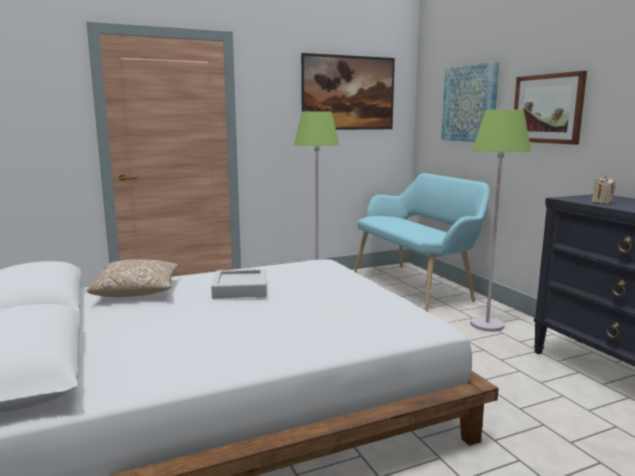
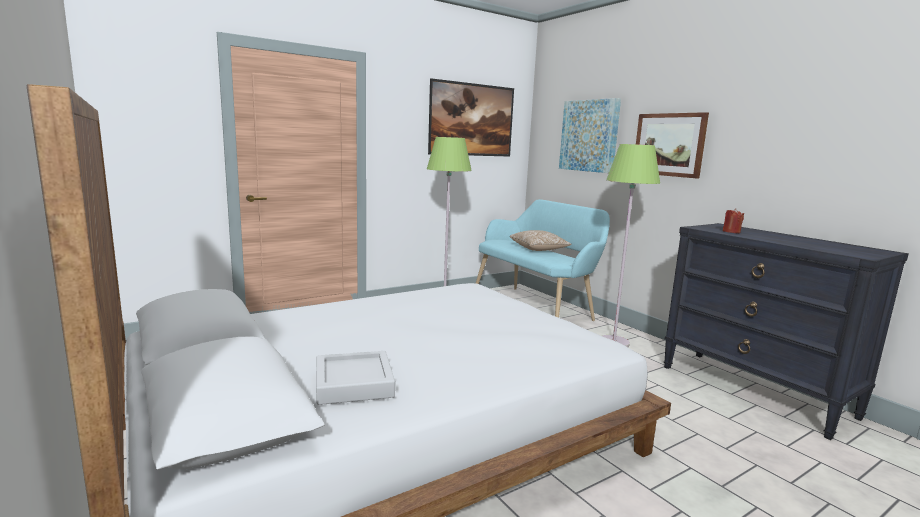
camera: 10 degrees left, 0 degrees up
pillow [87,259,179,297] -> pillow moved to [510,230,572,251]
grey tray [211,269,266,298] -> grey tray moved to [316,351,395,405]
beige candle [592,176,616,204] -> red candle [723,208,744,233]

